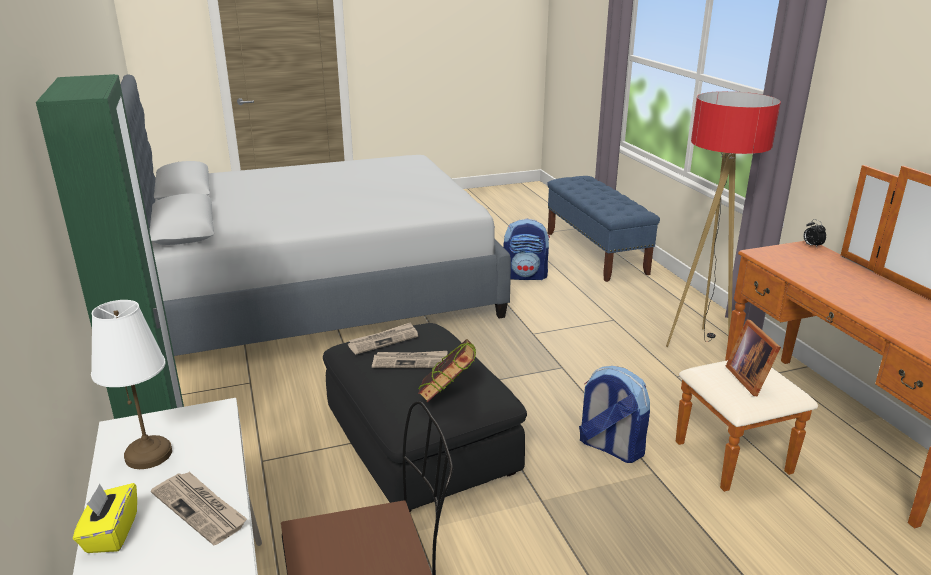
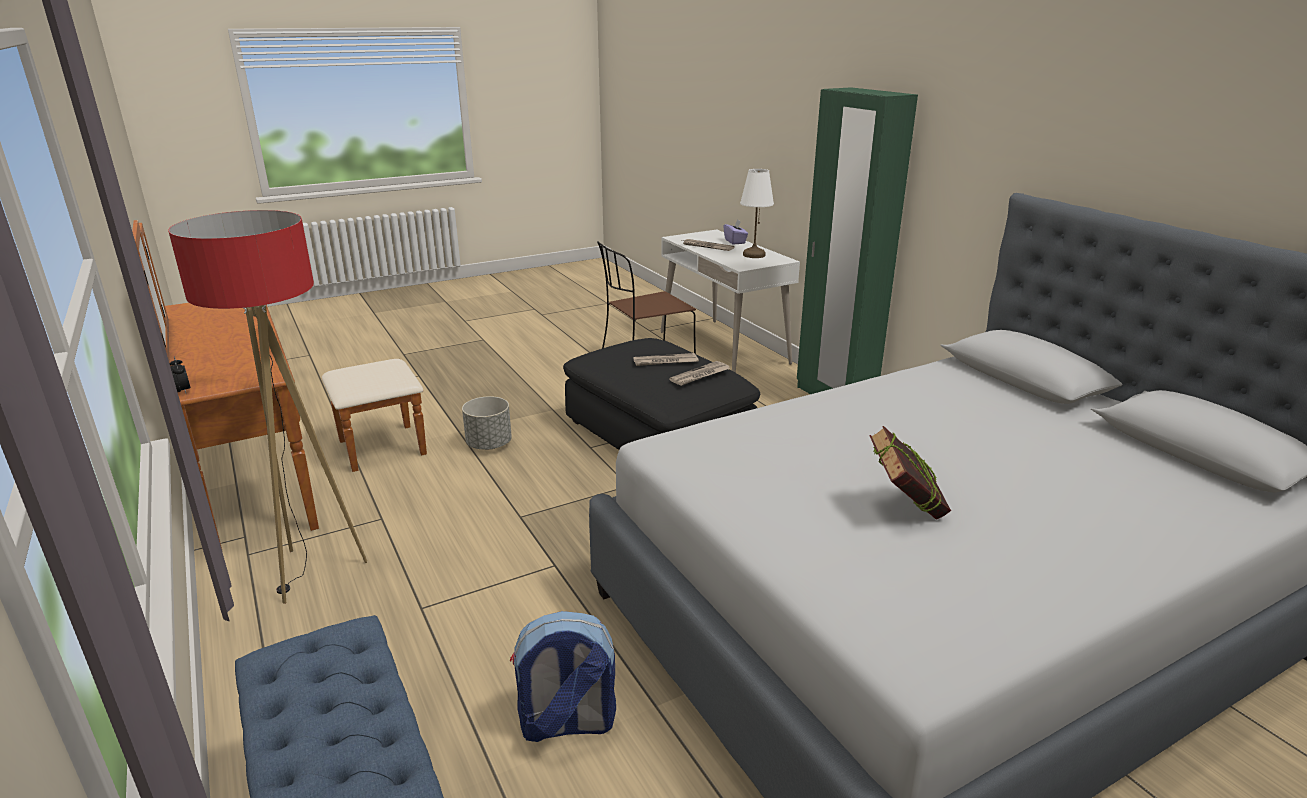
camera: 170 degrees right, 0 degrees up
yellow tissue box [73,483,137,553] -> purple tissue box [723,219,748,244]
book [418,339,476,402] -> book moved to [869,426,951,520]
backpack [579,366,650,463] -> grey planter [462,396,512,450]
picture frame [726,319,781,396] -> none

